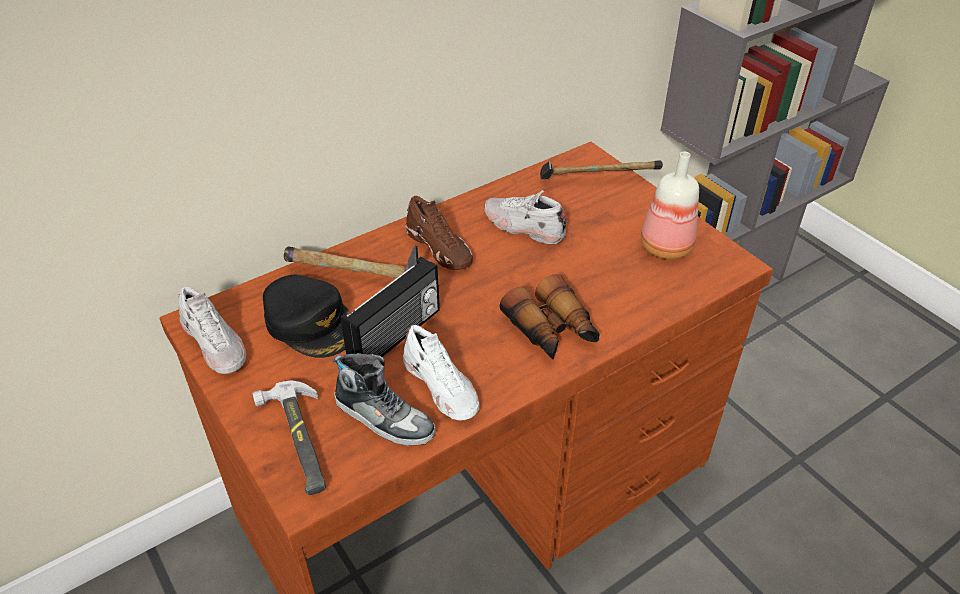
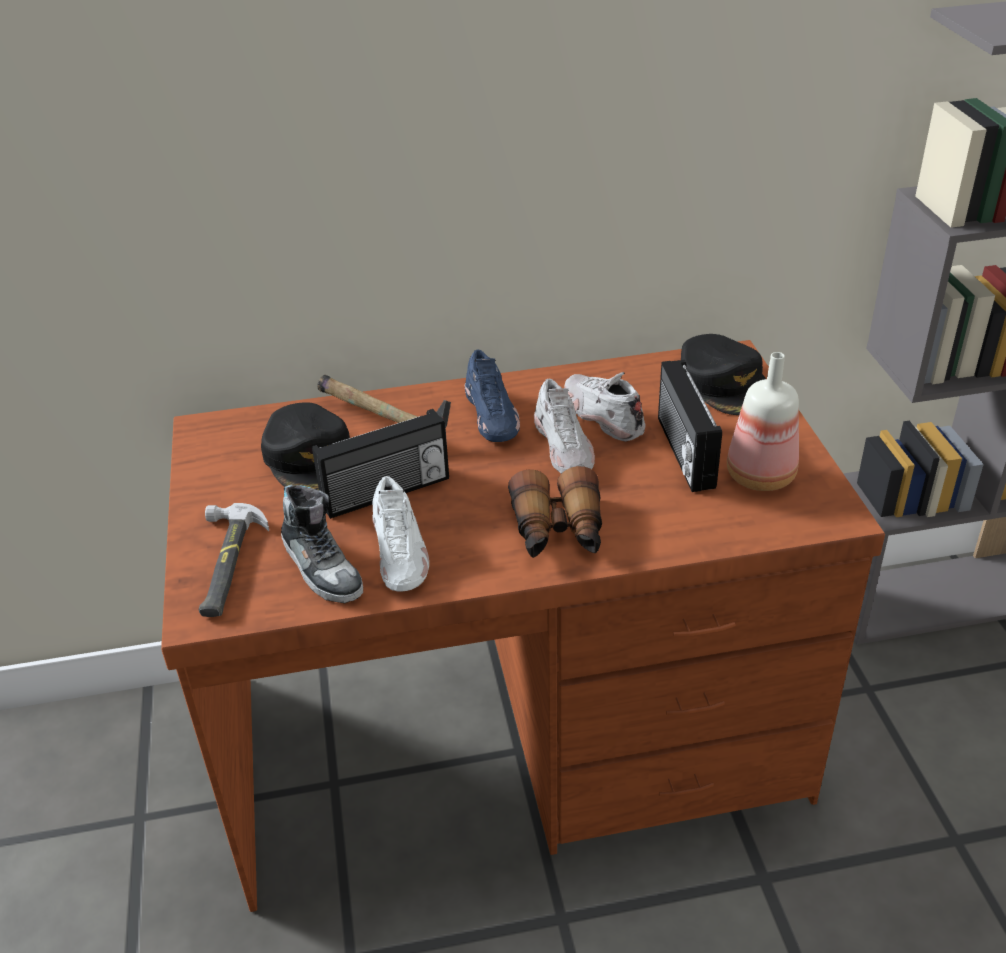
camera: 25 degrees right, 5 degrees down
white shoe [178,286,246,374] -> white shoe moved to [534,379,595,474]
brown shoe [405,196,473,270] -> blue shoe [464,350,520,442]
hammer [540,160,663,179] -> black cap [681,334,766,415]
none -> radio [658,360,722,492]

